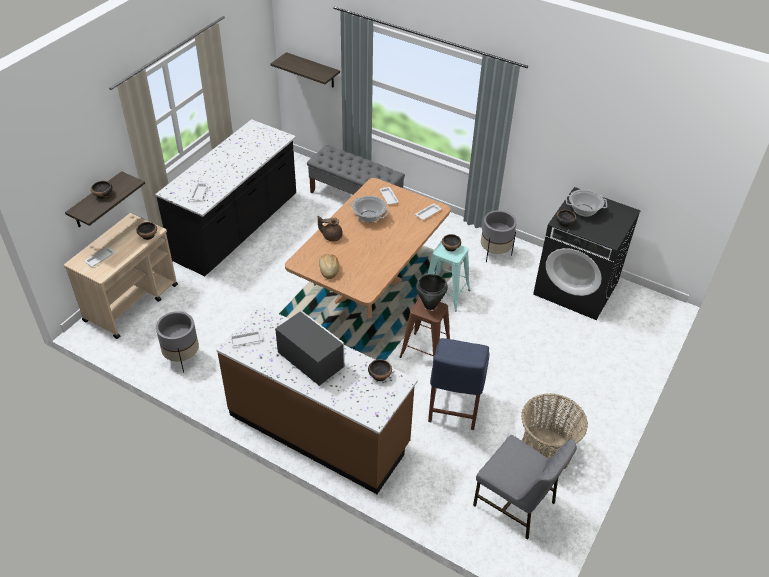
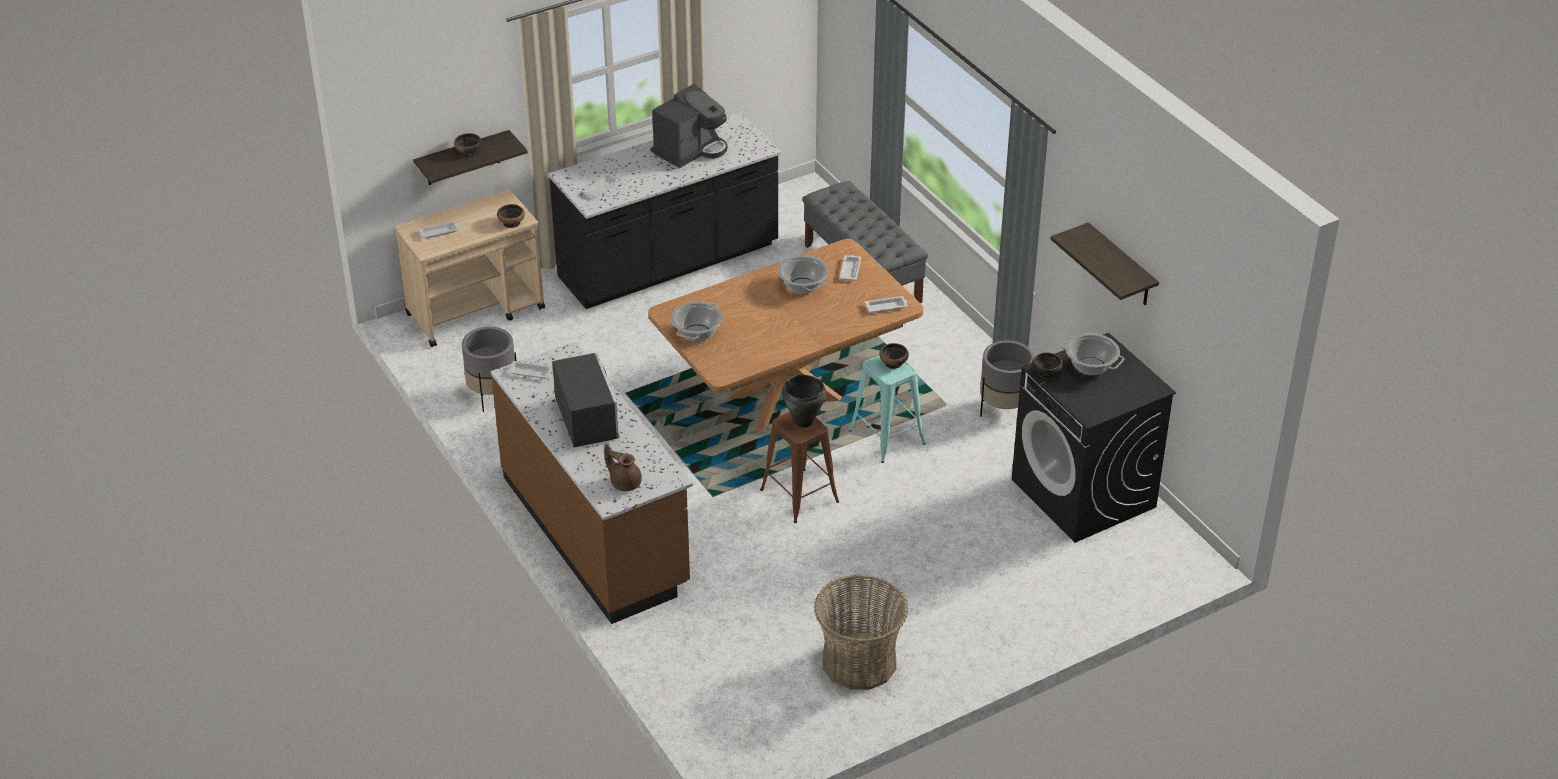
camera: 30 degrees right, 5 degrees down
shelf [271,52,340,88] -> shelf moved to [1050,222,1159,305]
brown teapot [318,216,343,241] -> brown teapot moved to [604,444,642,491]
bread [319,254,339,279] -> cooking pot [671,301,723,342]
bowl [368,359,392,381] -> none
blue chair [428,338,489,430] -> none
grey chair [473,435,577,540] -> none
none -> coffee machine [650,84,728,168]

